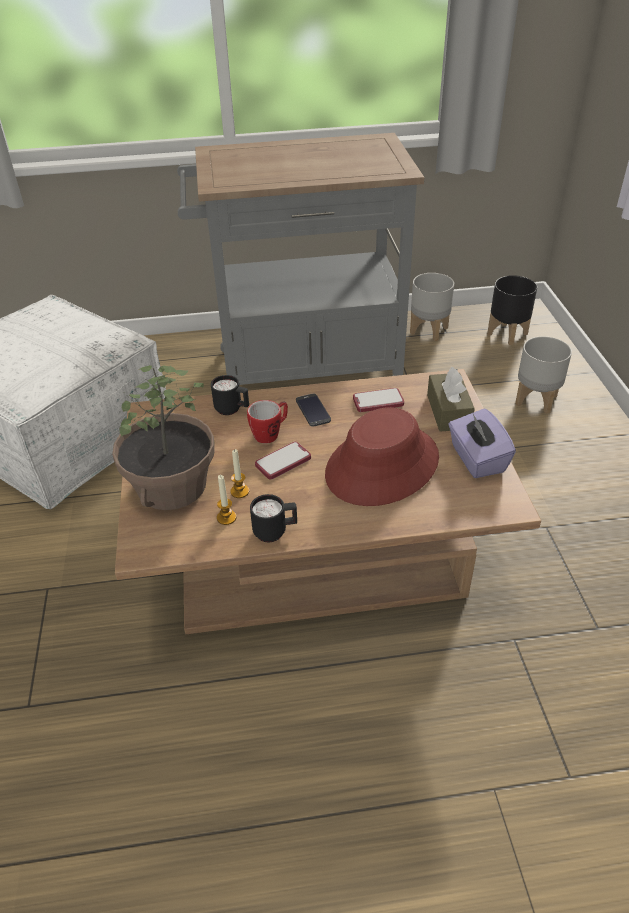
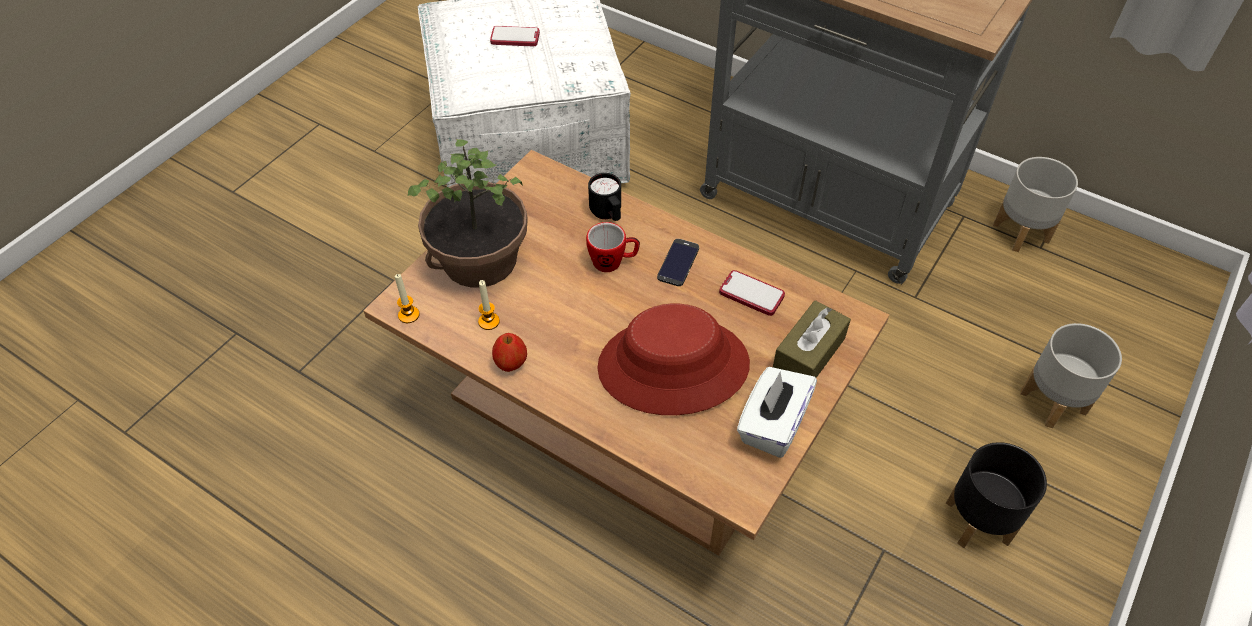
camera: 40 degrees right, 10 degrees up
candle [230,449,249,498] -> candle moved to [395,274,420,323]
black mug [250,494,297,542] -> apple [492,333,527,372]
phone [255,442,311,479] -> phone moved to [490,26,540,46]
purple tissue box [448,408,516,478] -> white tissue box [737,367,817,458]
black planter [487,275,537,345] -> black planter moved to [946,442,1047,548]

